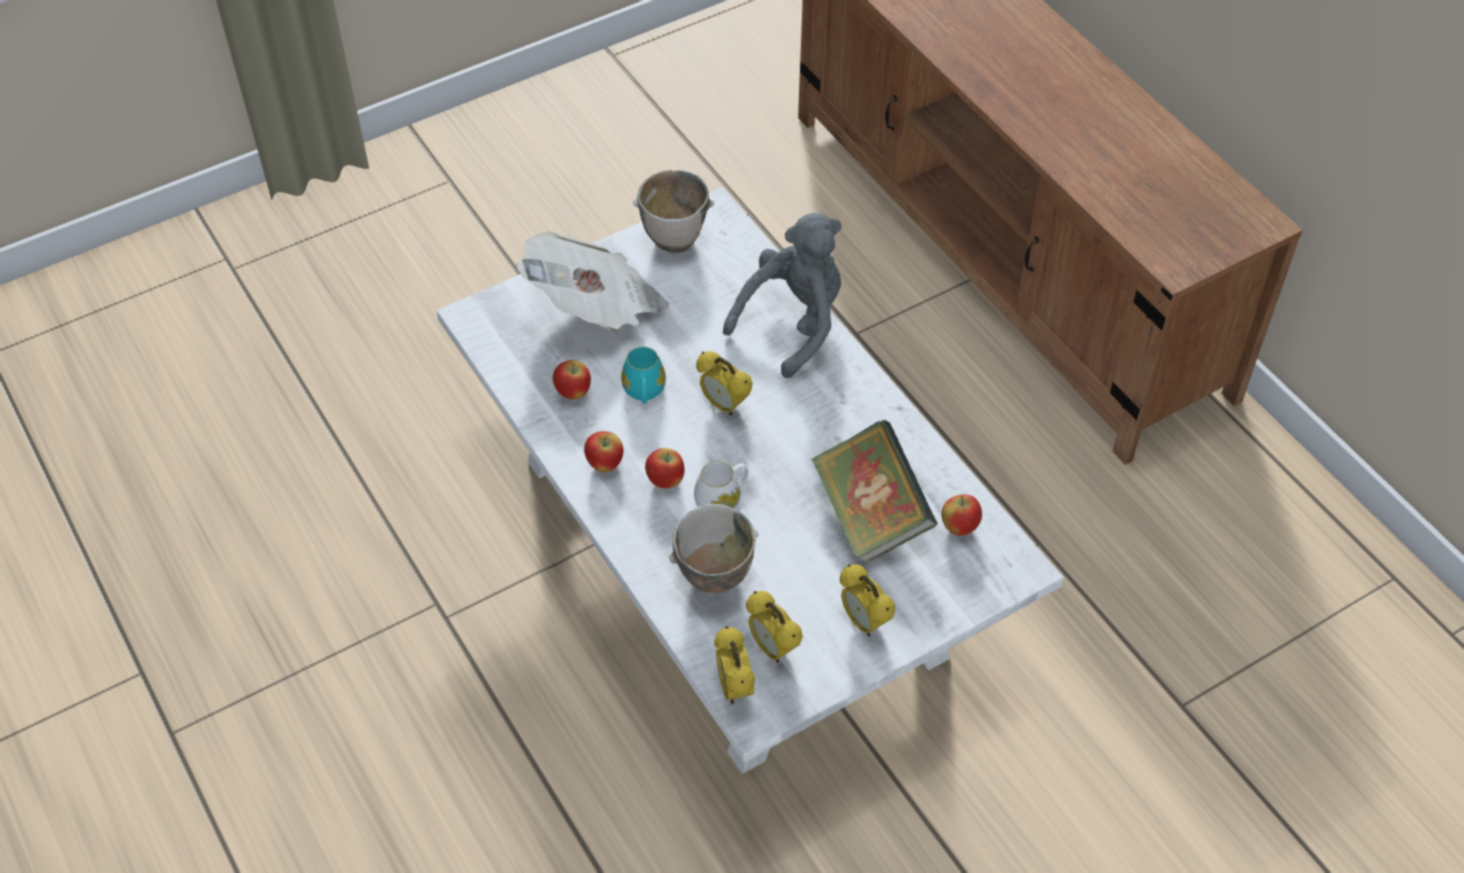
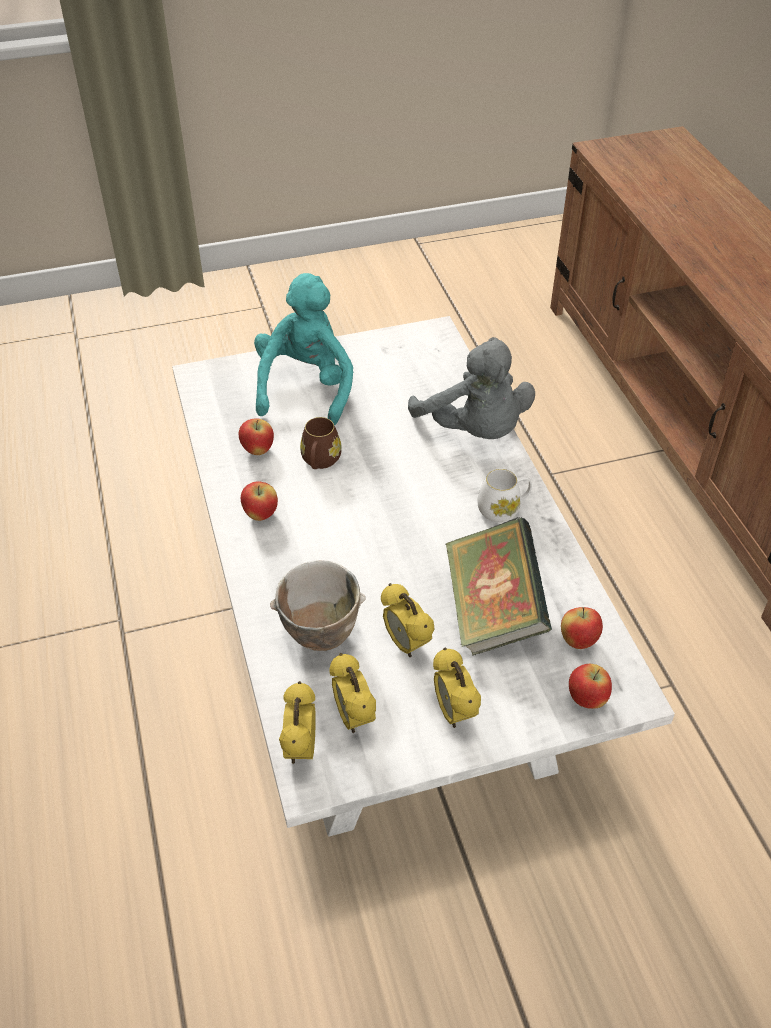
camera: 15 degrees right, 5 degrees down
newspaper [516,232,669,331] -> turquoise plush toy [254,273,353,425]
turquoise mug [621,346,666,403] -> brown mug [300,417,342,469]
bowl [633,170,714,253] -> none
apple [645,448,684,488] -> apple moved to [569,664,612,709]
white mug [694,461,749,509] -> white mug moved to [478,469,532,523]
alarm clock [696,351,753,416] -> alarm clock moved to [381,583,435,657]
grey plush toy [723,213,842,378] -> grey plush toy turned 90 degrees clockwise [408,337,535,439]

